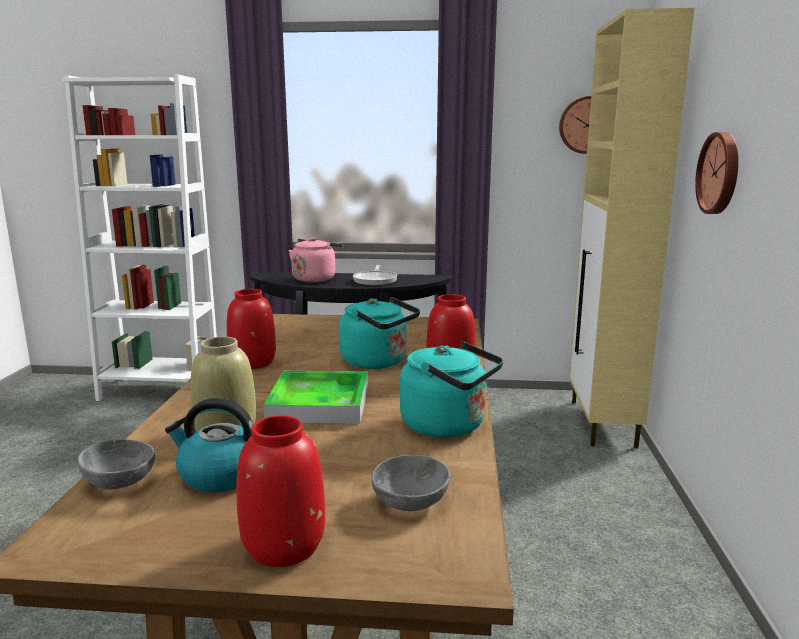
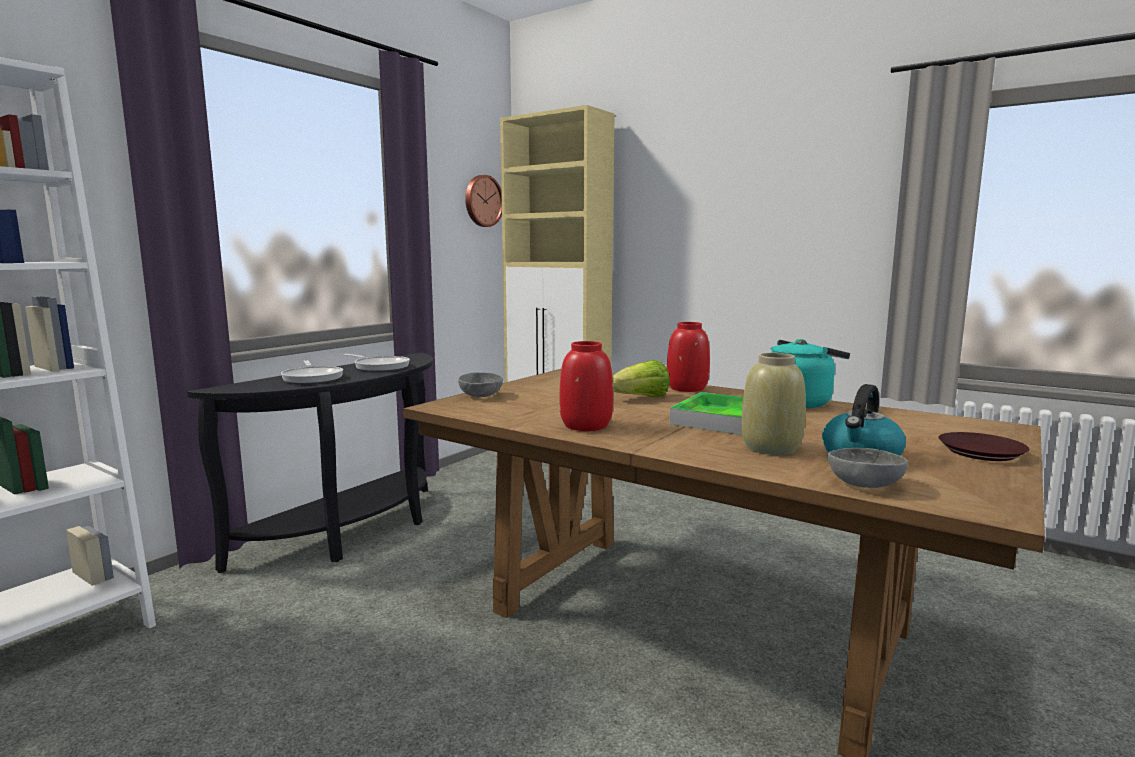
camera: 60 degrees left, 5 degrees down
red vase [237,415,325,567] -> brown plate [939,432,1029,461]
pink kettle [289,238,343,282] -> frying pan [281,360,343,384]
turquoise kettle [339,297,420,369] -> lettuce [612,360,670,397]
grey bowl [371,455,450,511] -> grey bowl moved to [458,372,503,397]
wall clock [695,132,738,214] -> none

